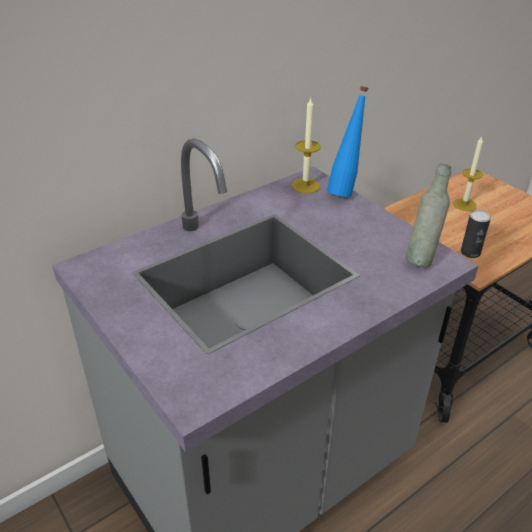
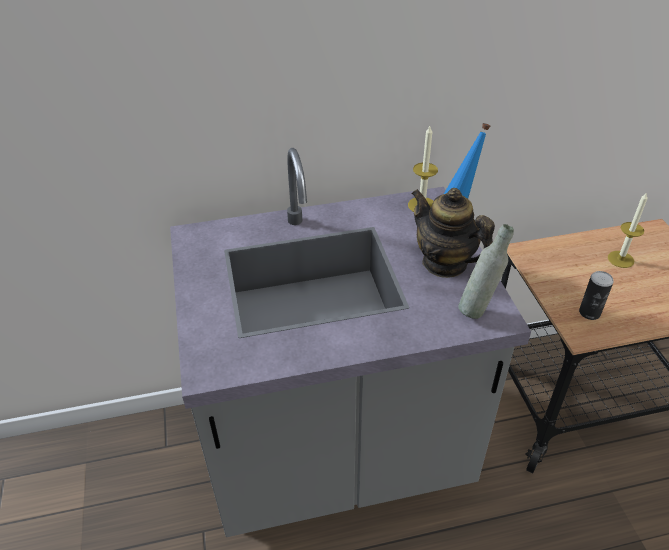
camera: 25 degrees right, 5 degrees up
none -> teapot [411,188,495,278]

